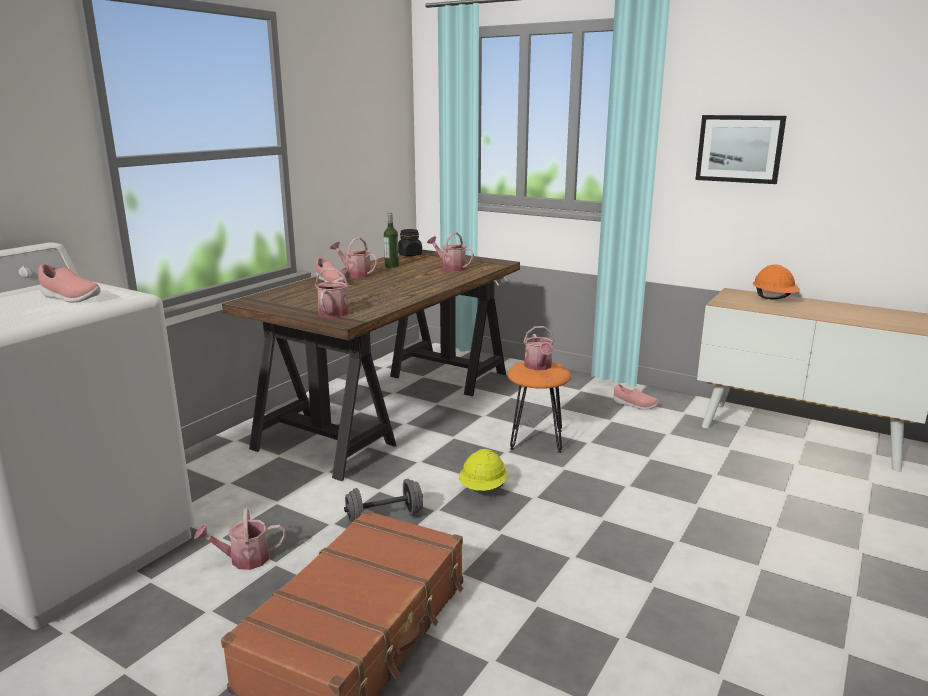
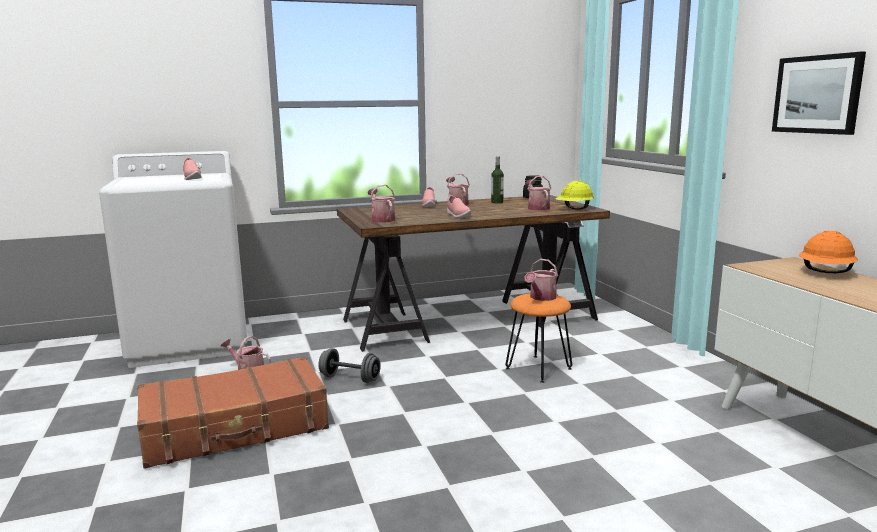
camera: 40 degrees right, 5 degrees down
watering can [315,268,350,318] -> watering can turned 75 degrees counterclockwise [368,185,395,223]
yellow hard hat [459,449,507,491] -> yellow hard hat moved to [555,181,594,210]
pink shoe [613,384,659,410] -> pink shoe moved to [447,195,471,218]

